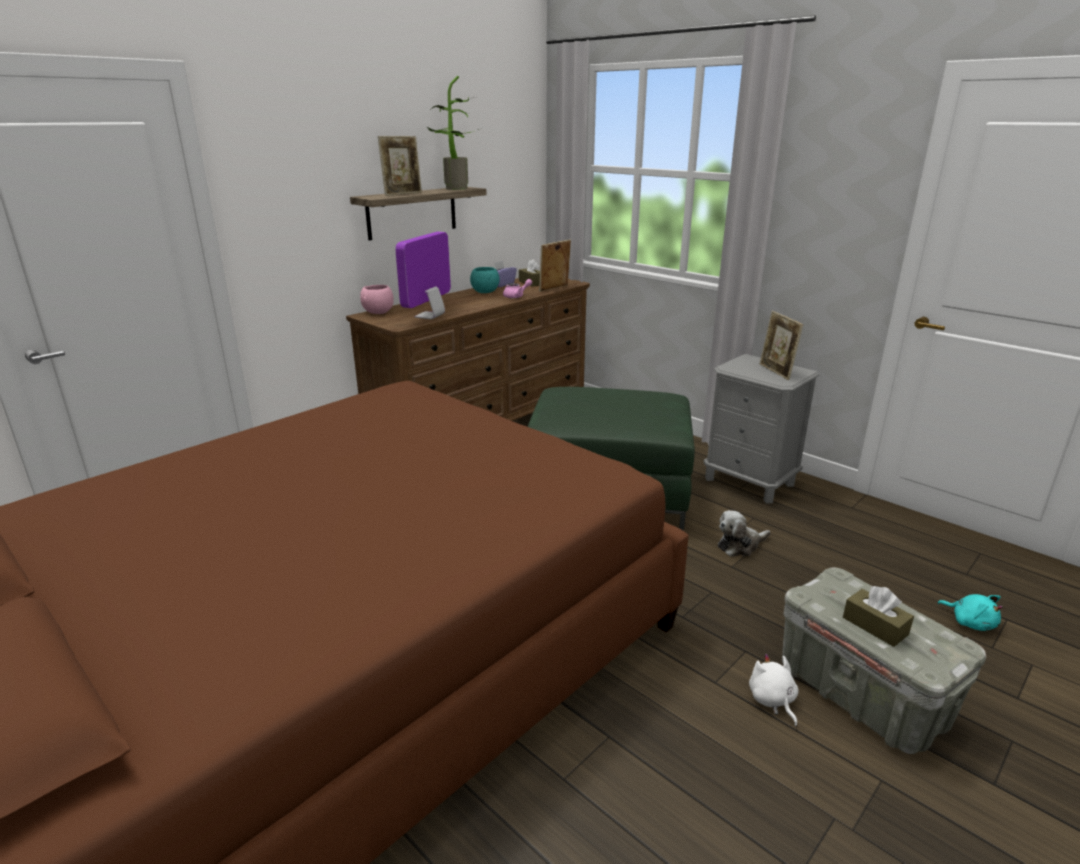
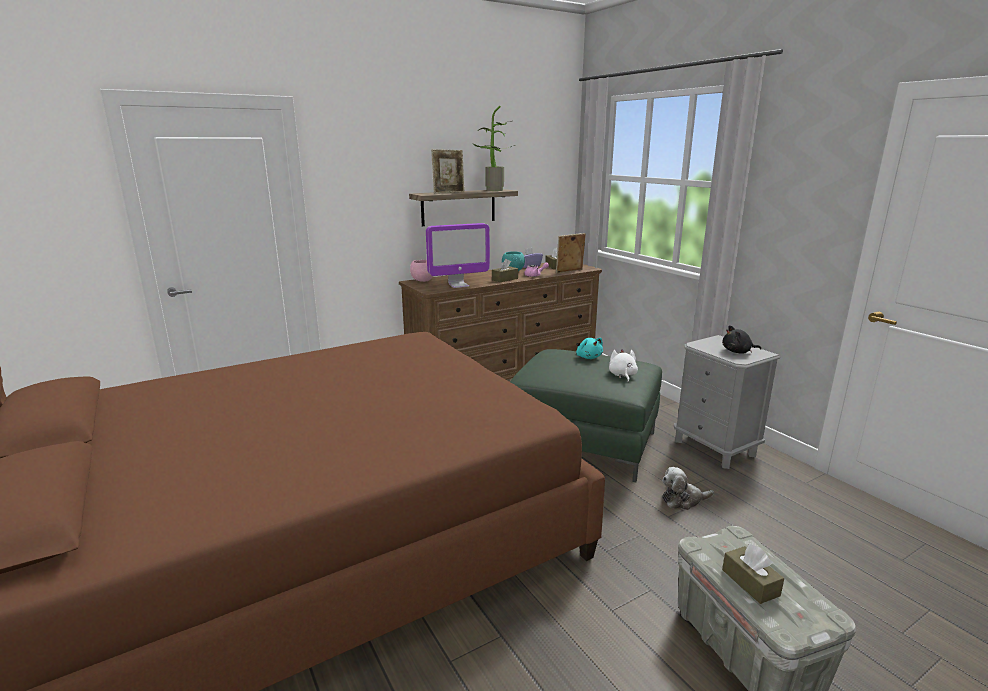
camera: 15 degrees right, 5 degrees down
monitor [395,232,451,319] -> monitor turned 150 degrees counterclockwise [426,223,490,288]
white plush toy [749,654,799,726] -> white plush toy moved to [609,349,638,382]
picture frame [760,311,804,380] -> black plush toy [722,325,762,353]
turquoise plush toy [937,594,1003,631] -> turquoise plush toy moved to [576,338,603,359]
none -> brown tissue box [492,259,518,282]

